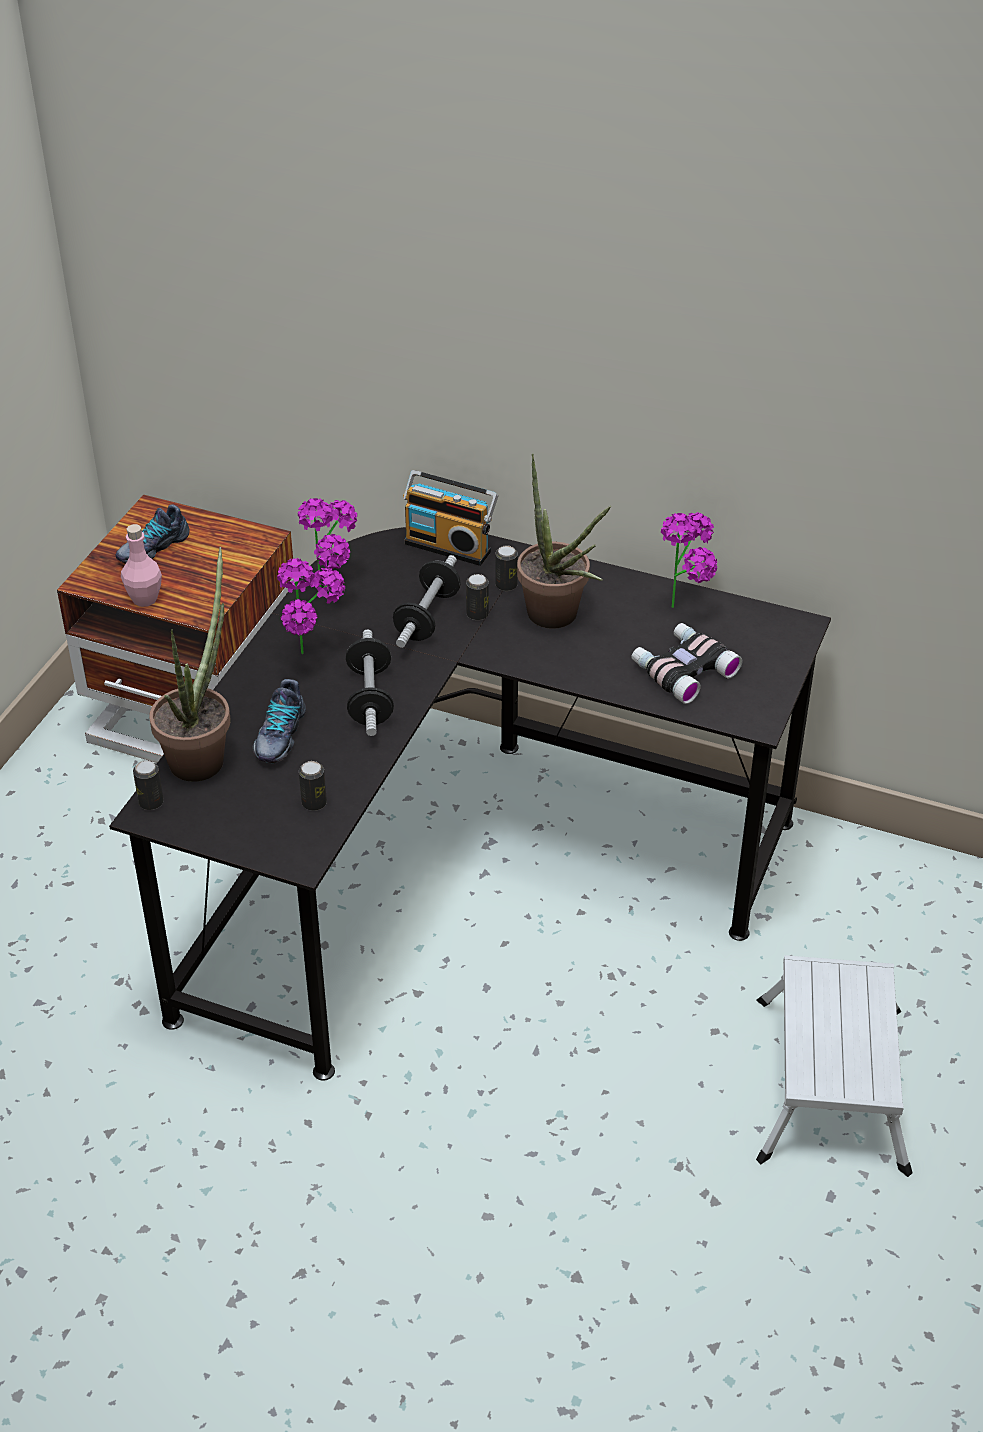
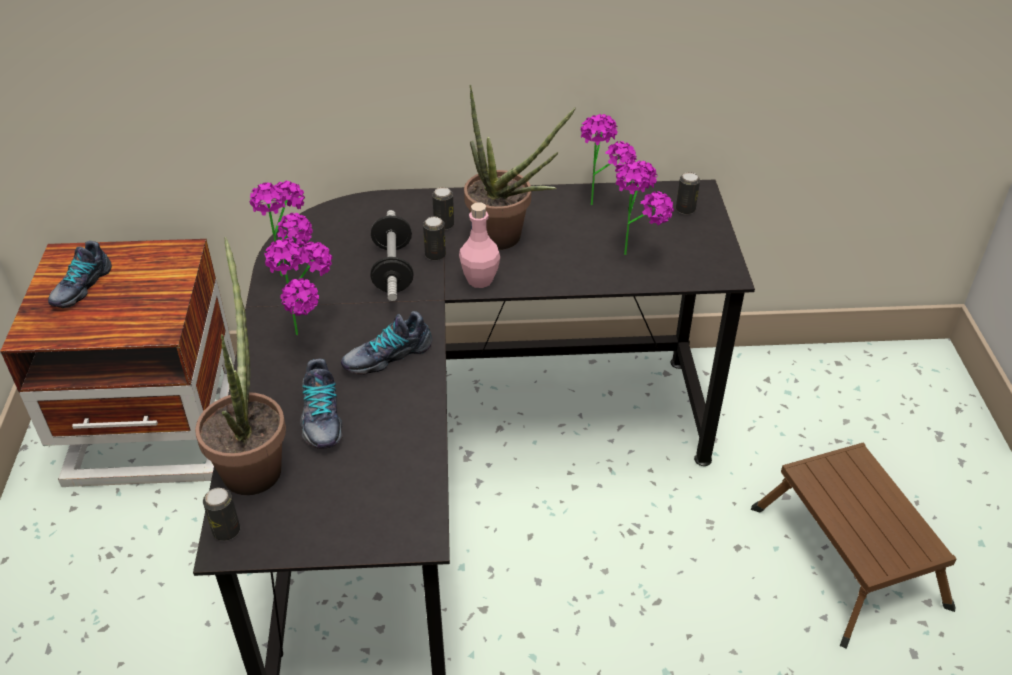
camera: 25 degrees left, 0 degrees up
pink bottle [121,524,162,607] -> pink bottle moved to [459,202,500,288]
can [299,761,327,811] -> can moved to [676,172,700,215]
dumbbell [346,629,394,736] -> shoe [341,311,432,375]
radio [403,470,498,566] -> none
binoculars [631,623,743,704] -> potted plant [616,160,674,255]
white step ladder [756,955,913,1177] -> brown step ladder [751,442,956,649]

